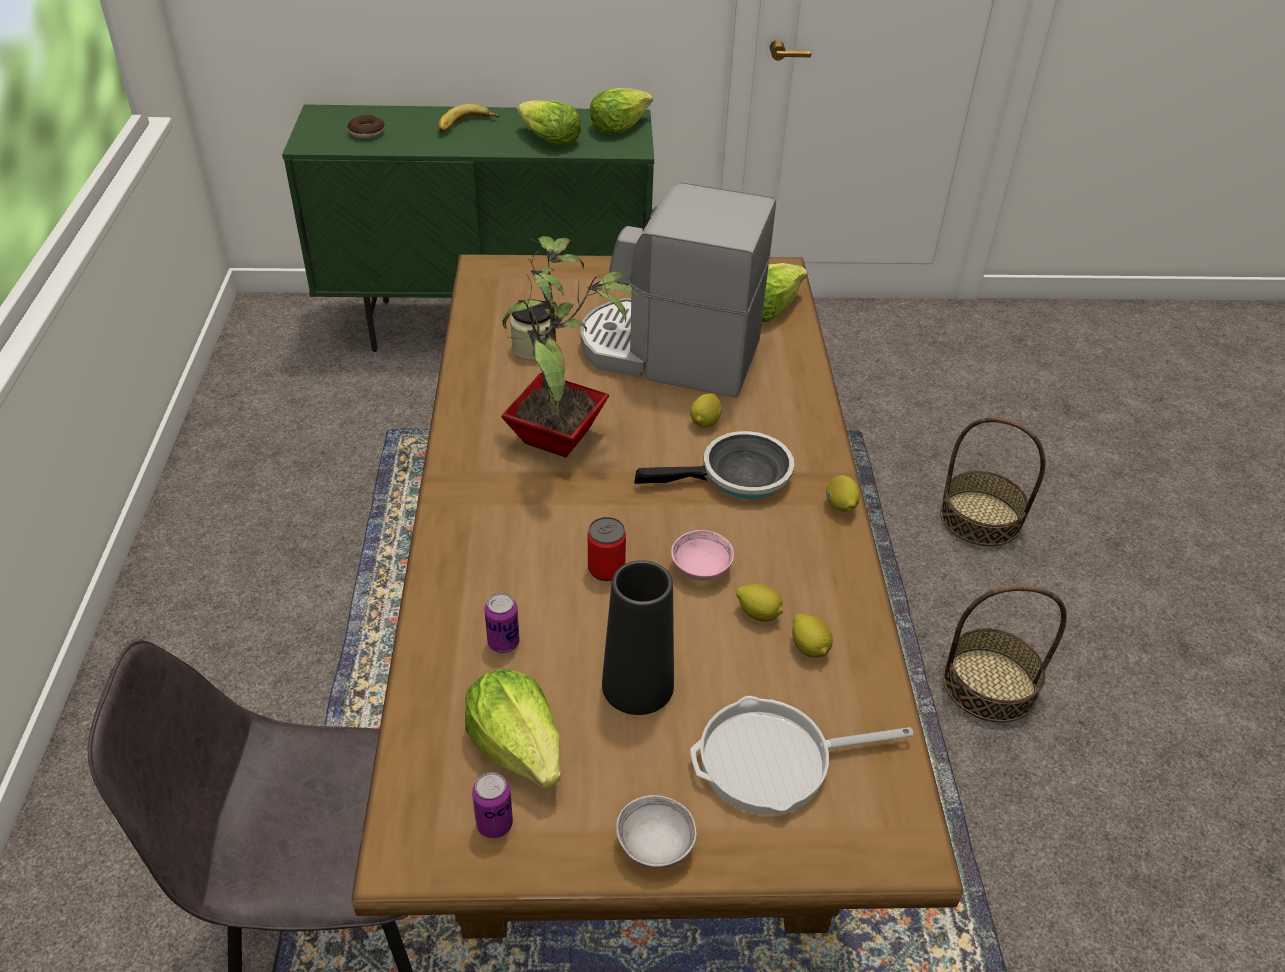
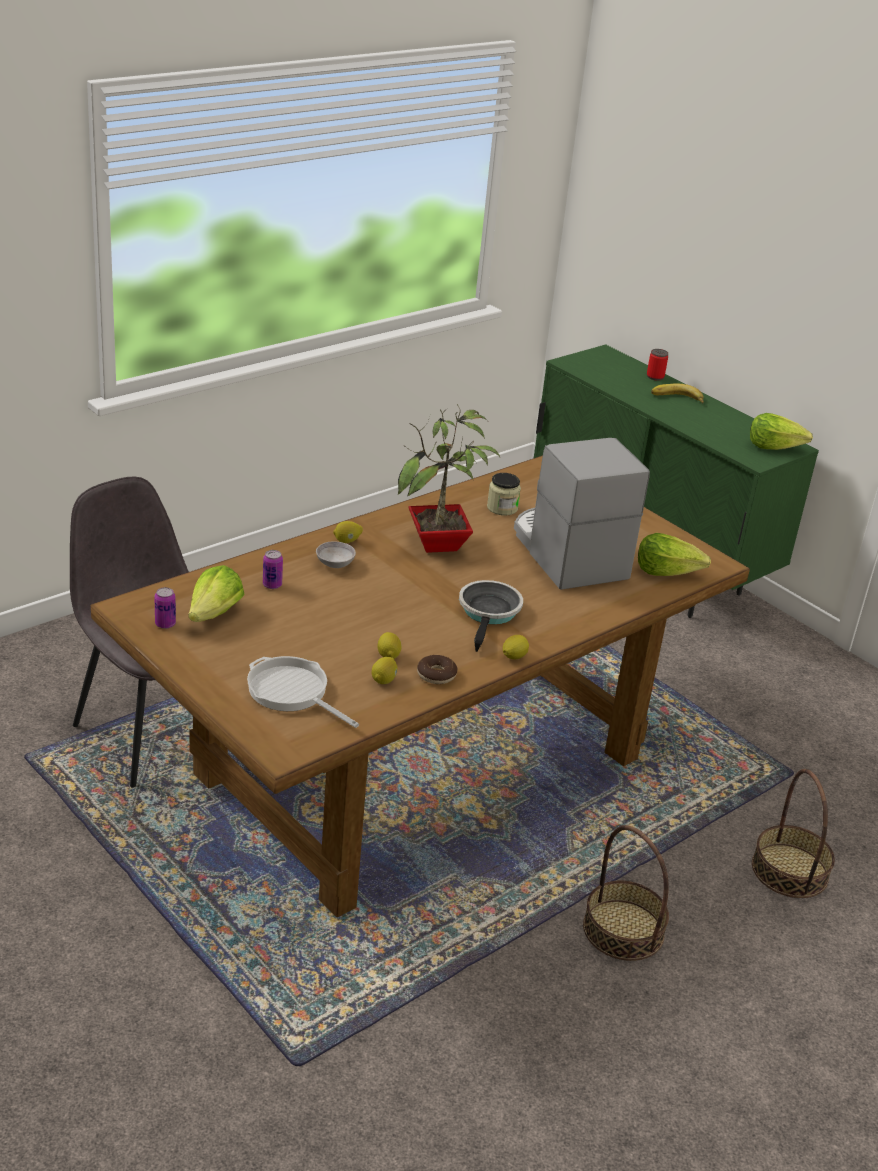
camera: 50 degrees right, 10 degrees down
donut [348,115,385,139] -> donut moved to [417,655,457,684]
lettuce [517,100,581,146] -> none
can [588,517,626,581] -> can moved to [647,349,668,381]
black vase [602,560,674,715] -> none
grey bowl [616,795,697,868] -> grey bowl moved to [316,541,356,568]
frying pan [634,431,794,500] -> frying pan turned 120 degrees counterclockwise [459,580,523,652]
pink bowl [671,530,734,581] -> none
lemon [691,393,722,428] -> lemon moved to [333,521,363,543]

